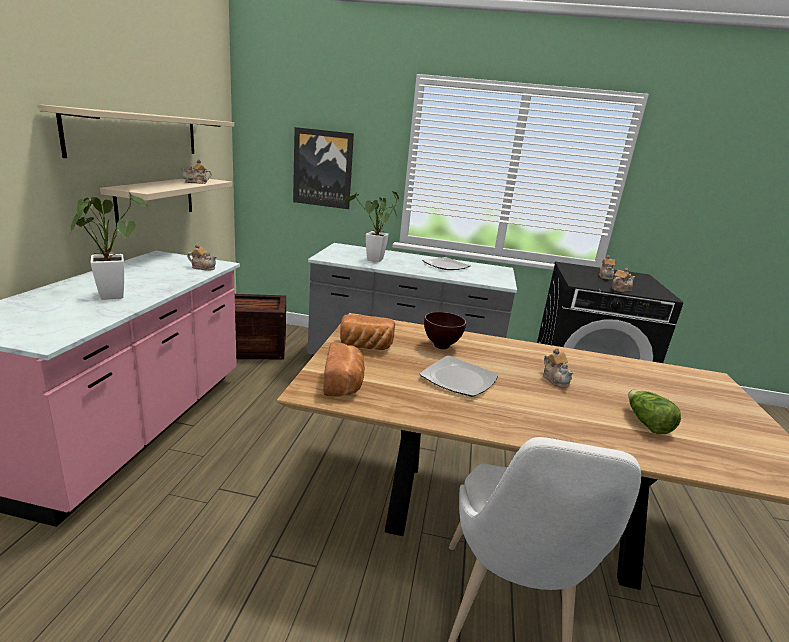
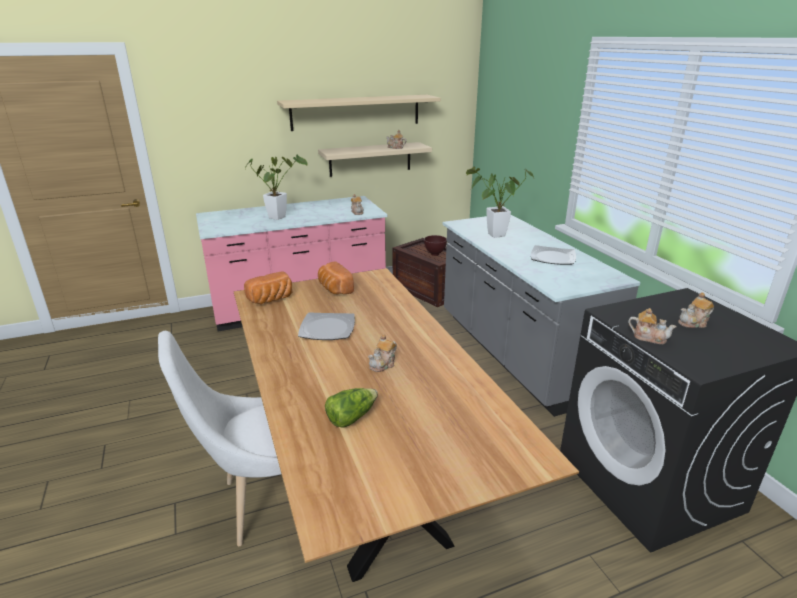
camera: 60 degrees right, 5 degrees up
picture [293,127,354,209] -> none
brown bowl [424,312,466,349] -> brown bowl moved to [424,235,447,256]

